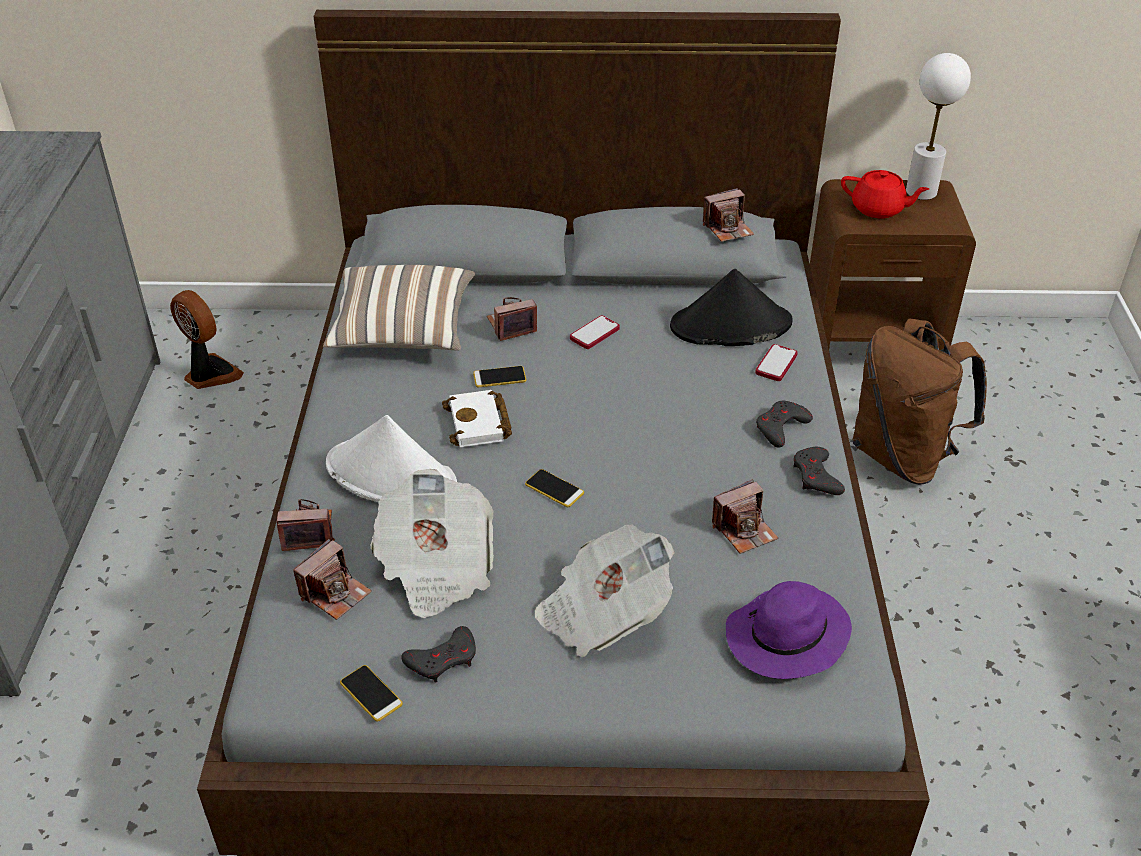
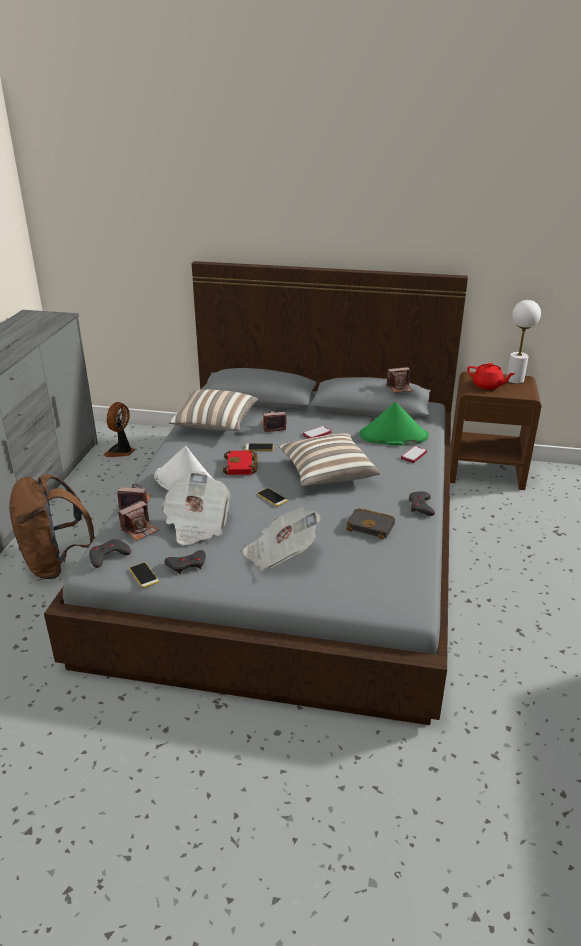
camera: 10 degrees right, 10 degrees down
fan [170,290,244,389] -> fan turned 120 degrees counterclockwise [103,402,135,457]
white book [442,390,512,448] -> red book [223,450,257,475]
black hat [670,269,793,346] -> green hat [359,402,429,445]
camera [712,479,778,554] -> black book [346,508,395,539]
purple hat [726,581,852,679] -> none
grey game controller [756,401,813,448] -> grey game controller moved to [89,539,131,568]
brown backpack [852,318,987,484] -> brown backpack moved to [9,474,95,579]
none -> pillow [279,433,381,486]

